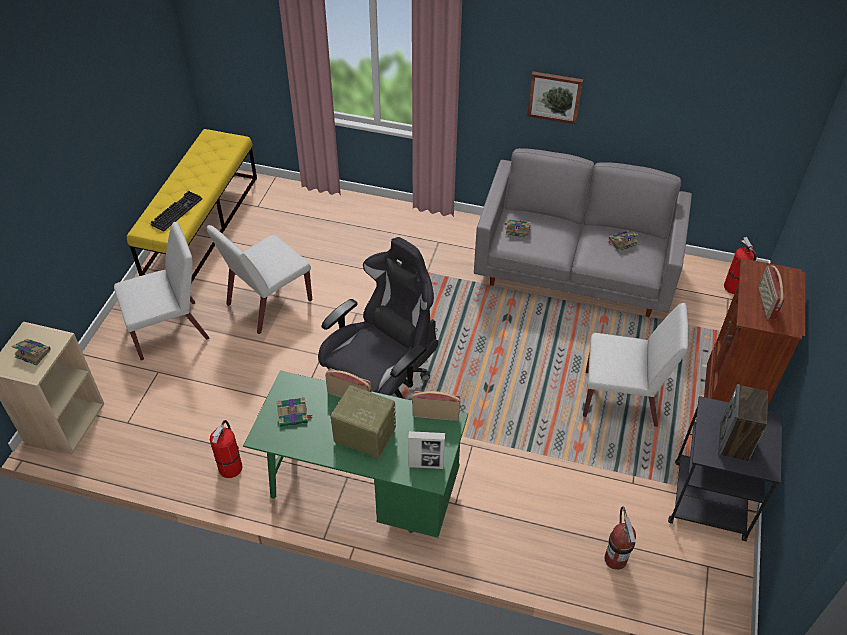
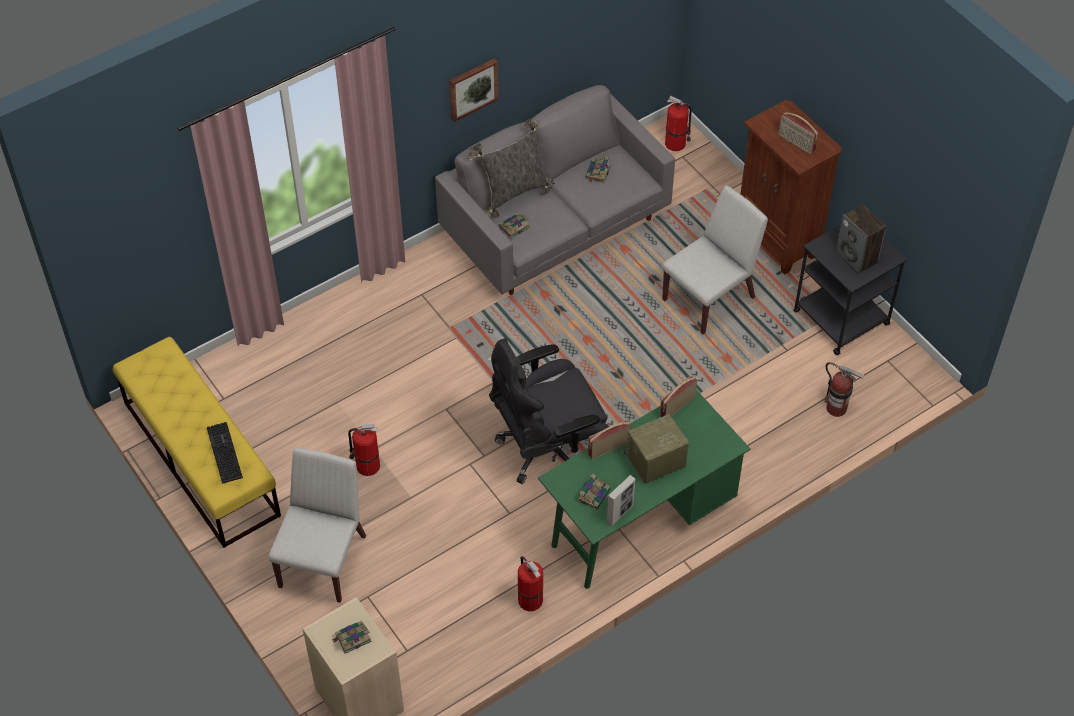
camera: 50 degrees left, 5 degrees up
white chair [206,225,312,334] -> fire extinguisher [348,424,380,476]
black office chair [318,237,439,399] -> black office chair turned 105 degrees counterclockwise [489,338,610,484]
picture frame [408,431,445,469] -> picture frame moved to [606,475,636,526]
none -> pillow [469,119,555,219]

